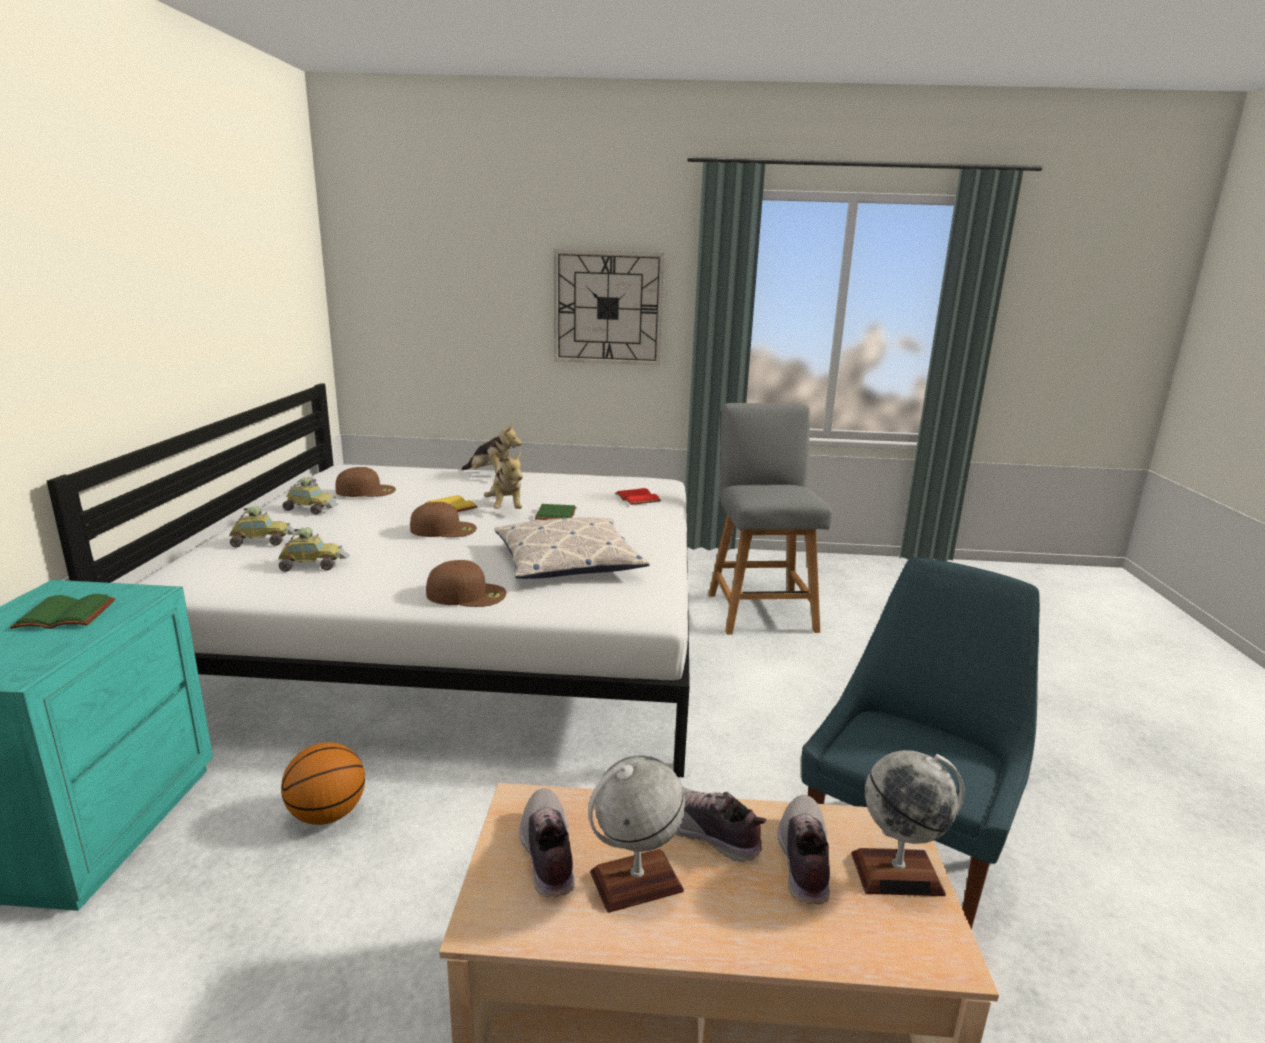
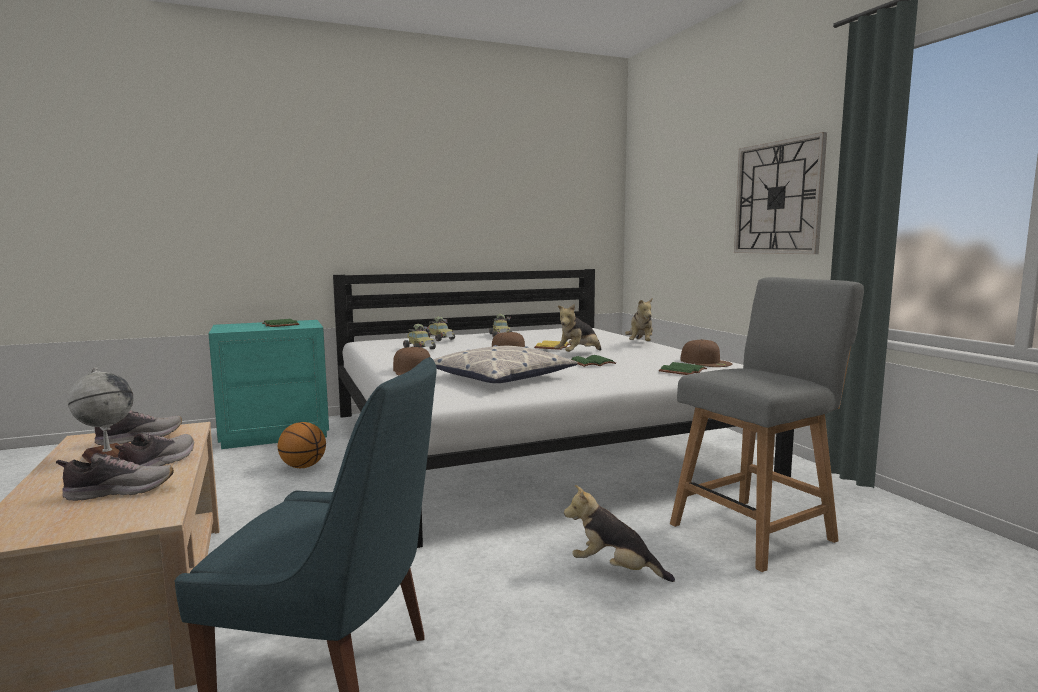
camera: 65 degrees right, 10 degrees down
brown cap [335,467,396,497] -> brown cap moved to [681,339,732,367]
red book [615,488,661,505] -> green book [659,362,707,375]
globe [851,750,965,896] -> none
none -> plush toy [564,485,675,582]

